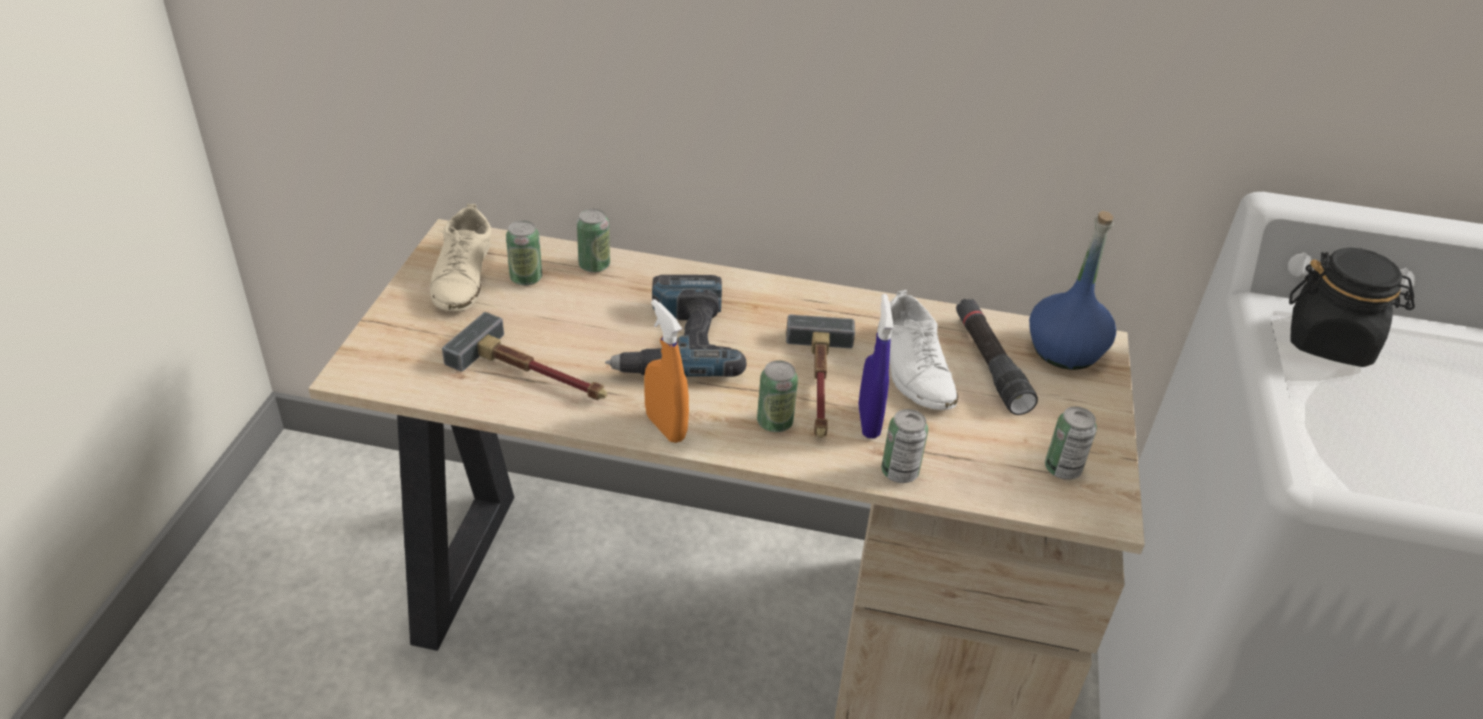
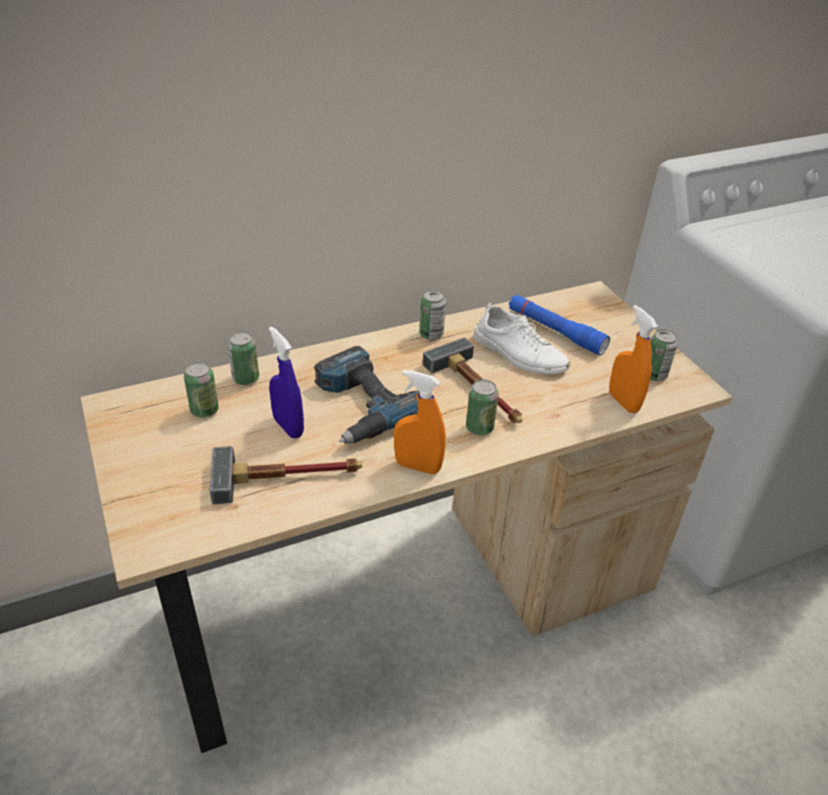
camera: 35 degrees left, 0 degrees up
beige shoe [430,204,491,311] -> none
blue spray bottle [859,294,893,439] -> blue spray bottle moved to [269,326,304,439]
can [881,409,928,483] -> can moved to [419,290,446,340]
black flashlight [956,299,1038,415] -> blue flashlight [509,295,610,355]
blue bottle [1029,211,1116,370] -> none
black jar [1289,248,1415,367] -> none
none -> orange spray bottle [609,305,658,413]

